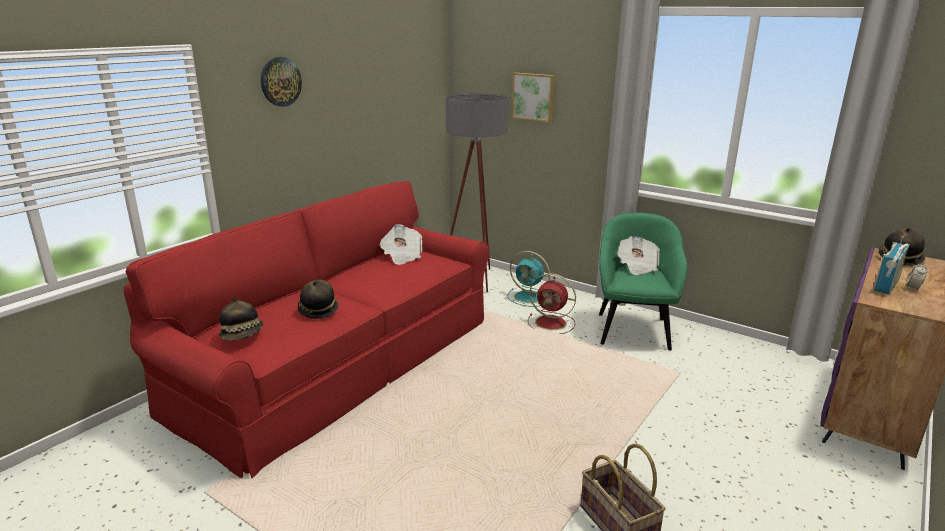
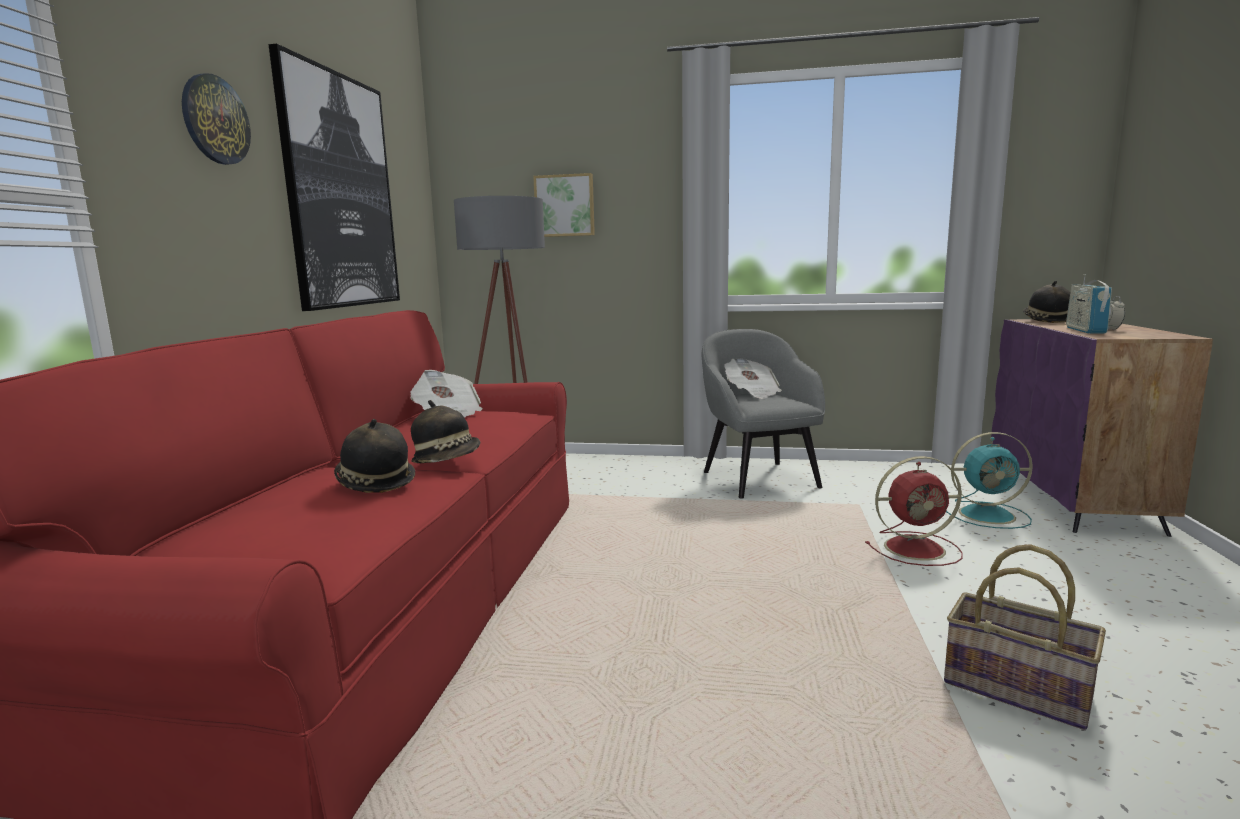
camera: 25 degrees left, 10 degrees down
hat [219,297,264,341] -> hat moved to [411,400,480,463]
turquoise fan [507,251,550,307] -> turquoise fan moved to [946,432,1033,529]
red fan [528,273,576,334] -> red fan moved to [865,456,962,566]
green armchair [599,213,688,351] -> grey armchair [702,329,825,499]
none -> picture [268,44,400,311]

